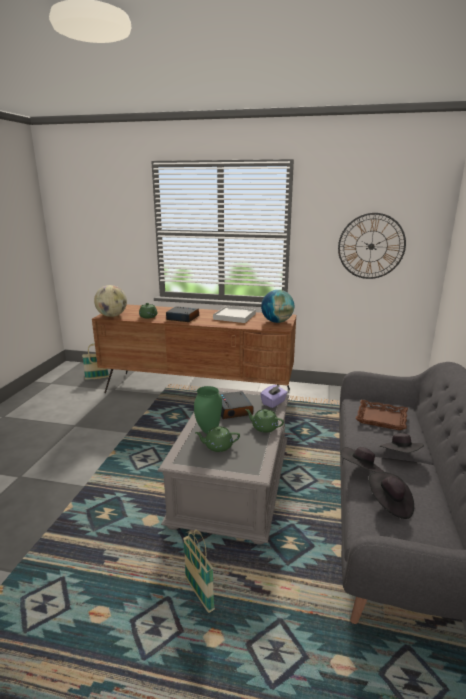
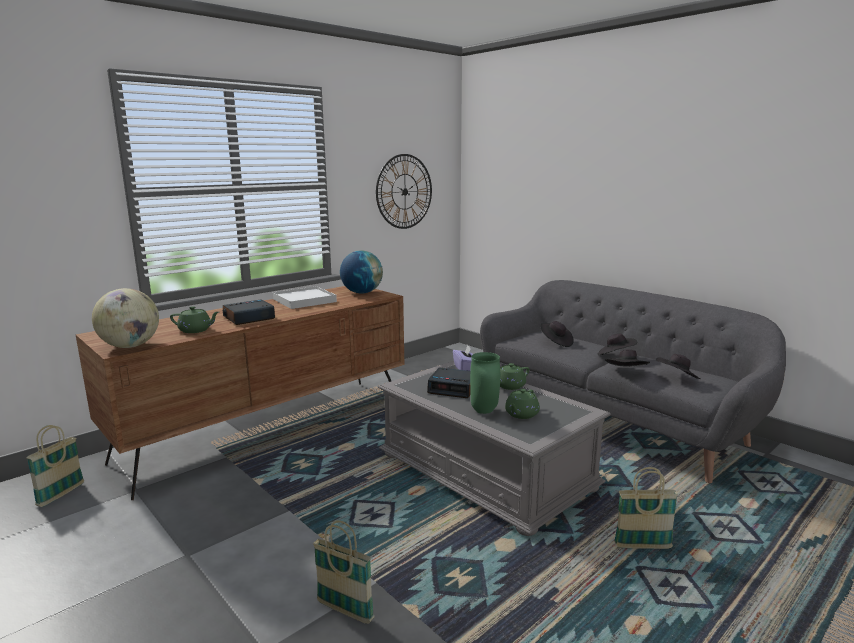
camera: 55 degrees left, 5 degrees down
brown tray [355,400,408,430] -> black hat [540,321,574,347]
none -> basket [313,520,374,624]

